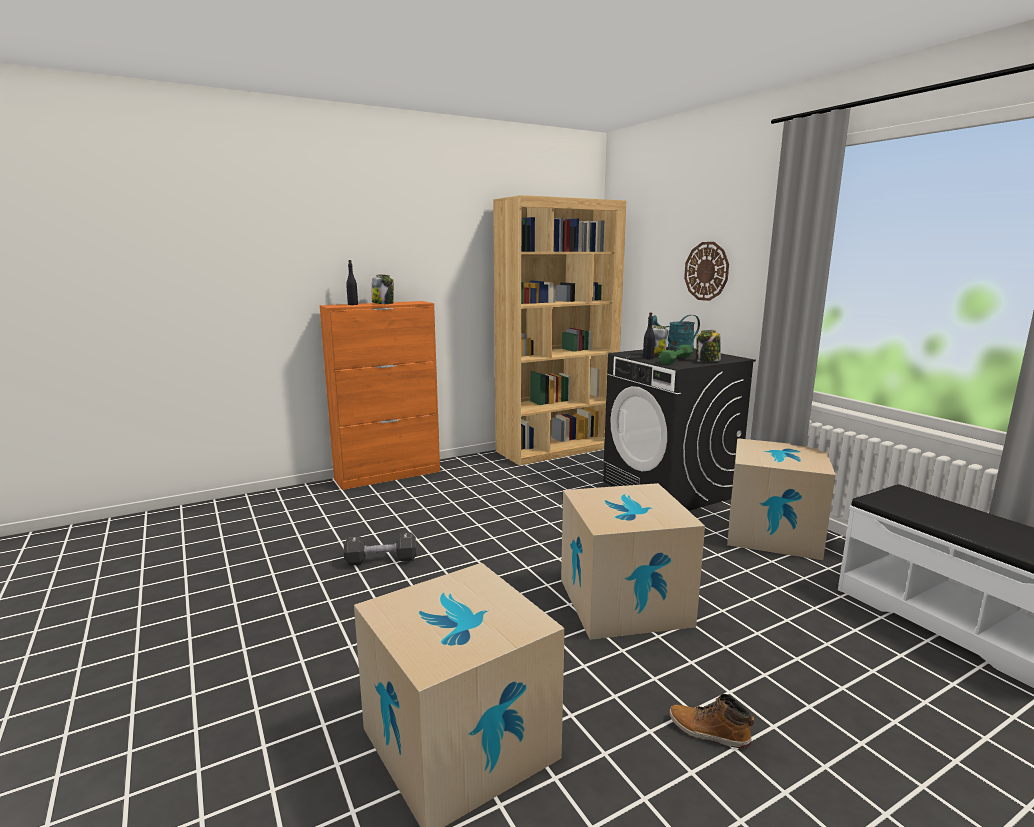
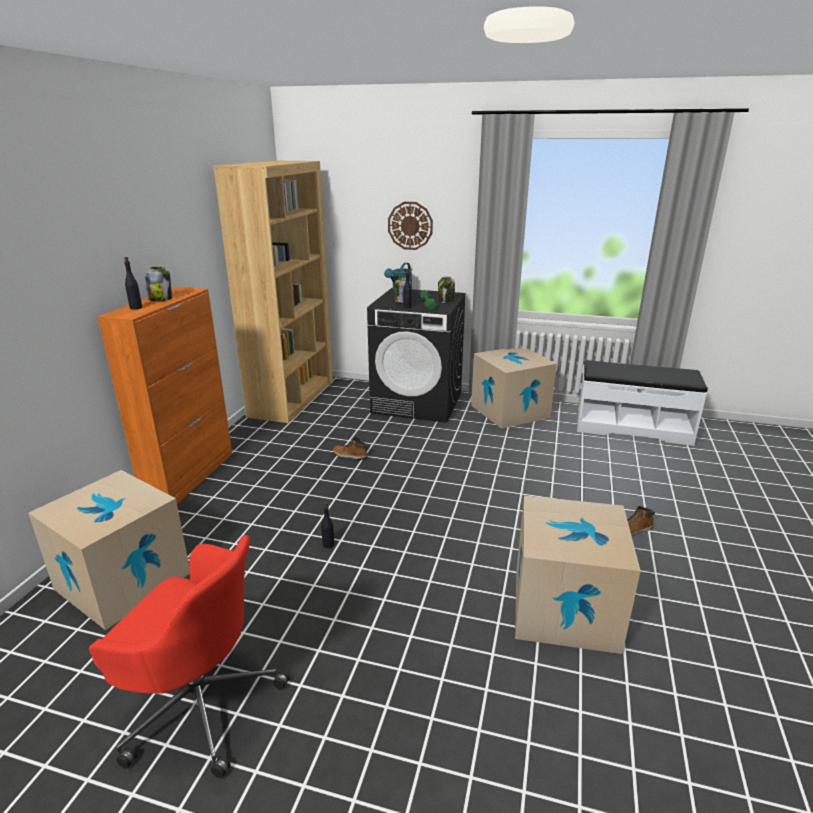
camera: 45 degrees left, 10 degrees up
black dumbbell [344,533,416,566] -> black bottle [321,502,334,548]
cardboard box [561,483,705,640] -> cardboard box moved to [28,470,190,630]
none -> red office chair [89,535,289,778]
none -> boot [333,437,367,460]

